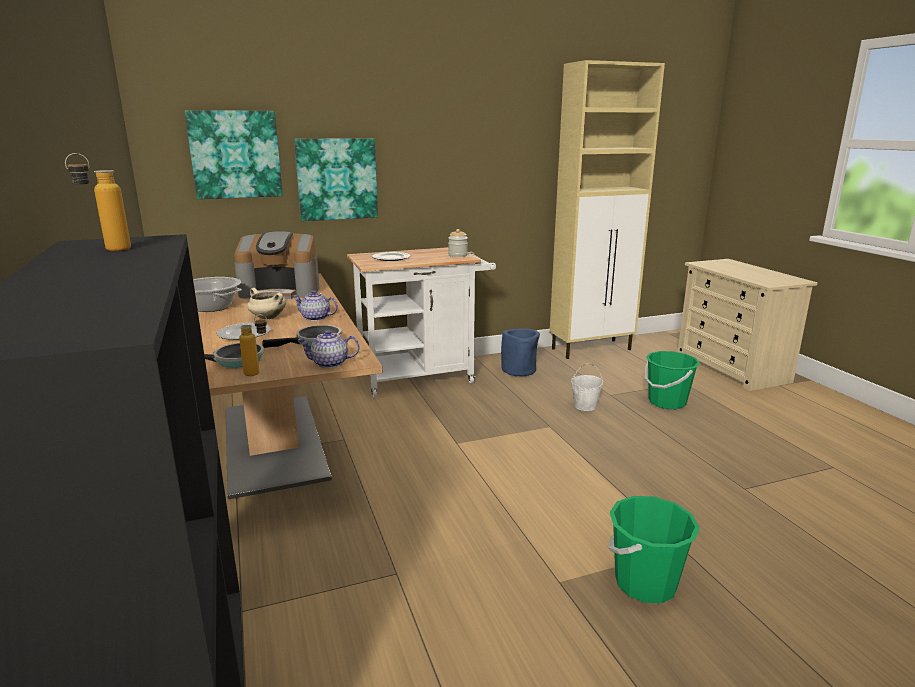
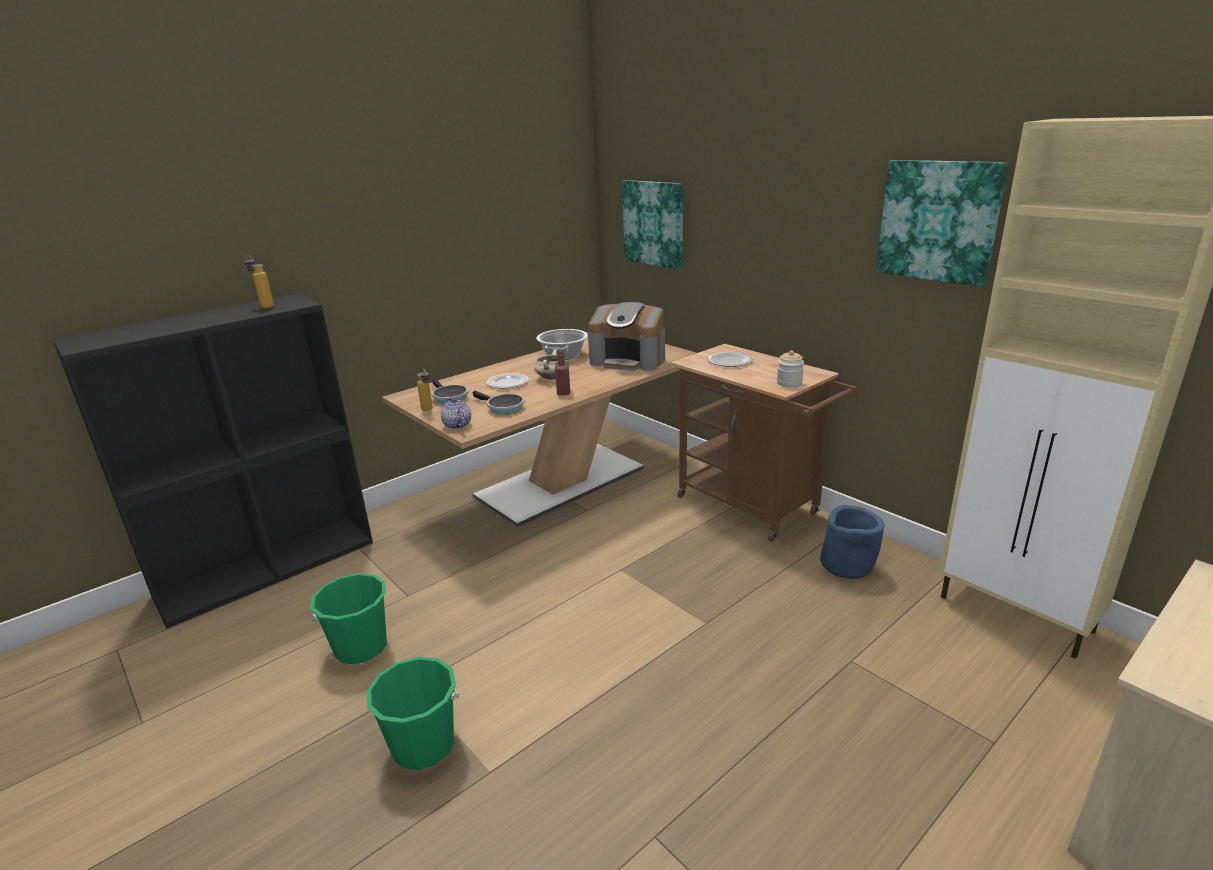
camera: 70 degrees right, 5 degrees up
coffee machine [234,231,320,299] -> coffee machine turned 45 degrees counterclockwise [588,302,665,371]
teapot [293,290,338,321] -> red bottle [555,349,570,395]
picture [294,138,378,221] -> picture moved to [876,160,1008,287]
white cart [347,247,496,397] -> brown cart [671,344,857,542]
white bucket [571,363,603,411] -> none
green bucket [645,351,700,409] -> green bucket moved to [310,573,387,664]

